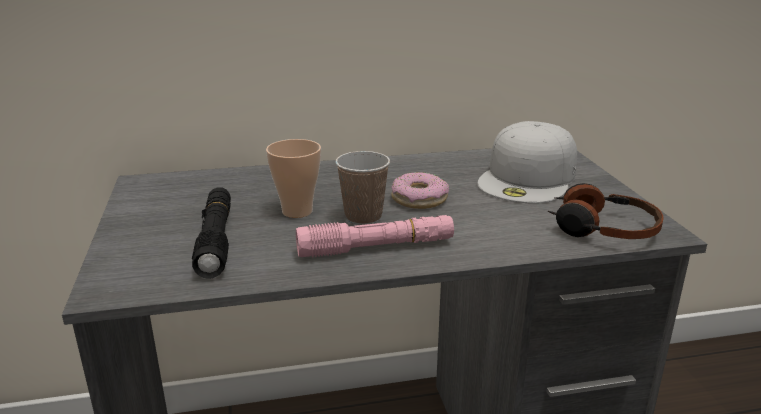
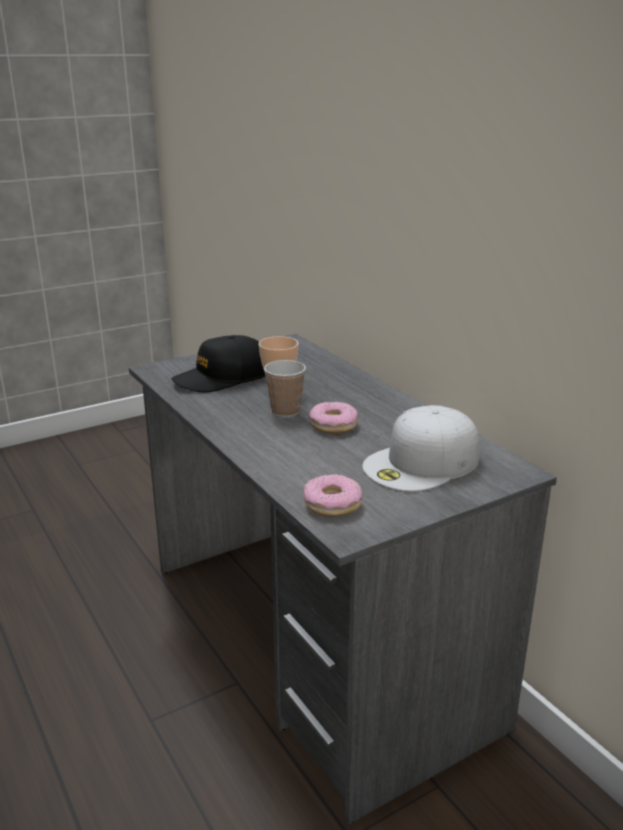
camera: 70 degrees right, 0 degrees up
black flashlight [192,187,231,279] -> black cap [171,335,266,392]
pink flashlight [296,215,454,257] -> none
white cap [478,121,577,204] -> white cap turned 45 degrees counterclockwise [362,405,480,492]
headphones [548,183,664,239] -> donut [304,474,362,517]

